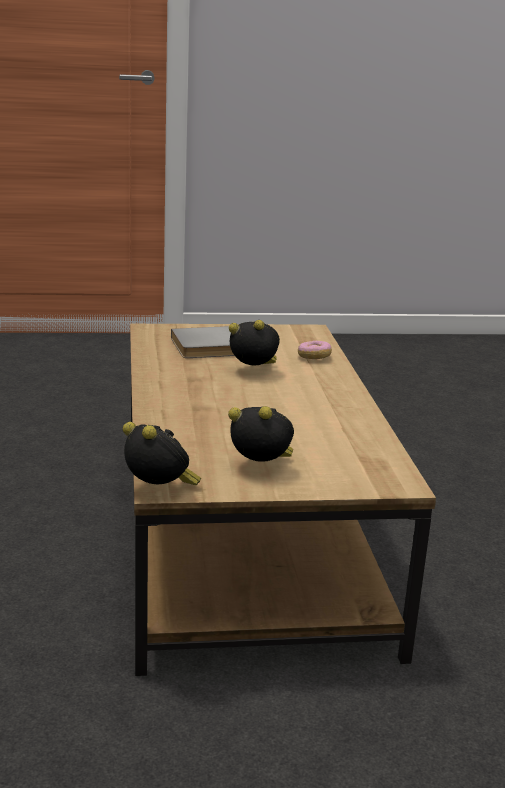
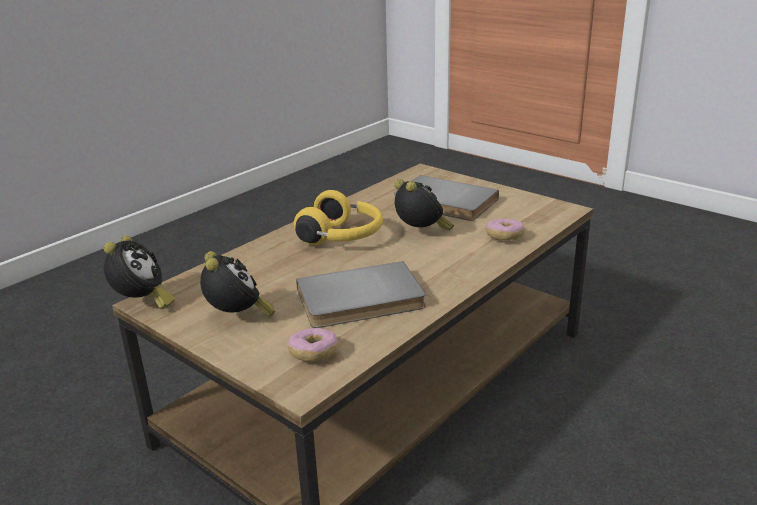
camera: 50 degrees right, 5 degrees up
none -> donut [288,328,338,362]
none -> yellow headphones [294,190,383,246]
none -> grey book [296,261,426,328]

